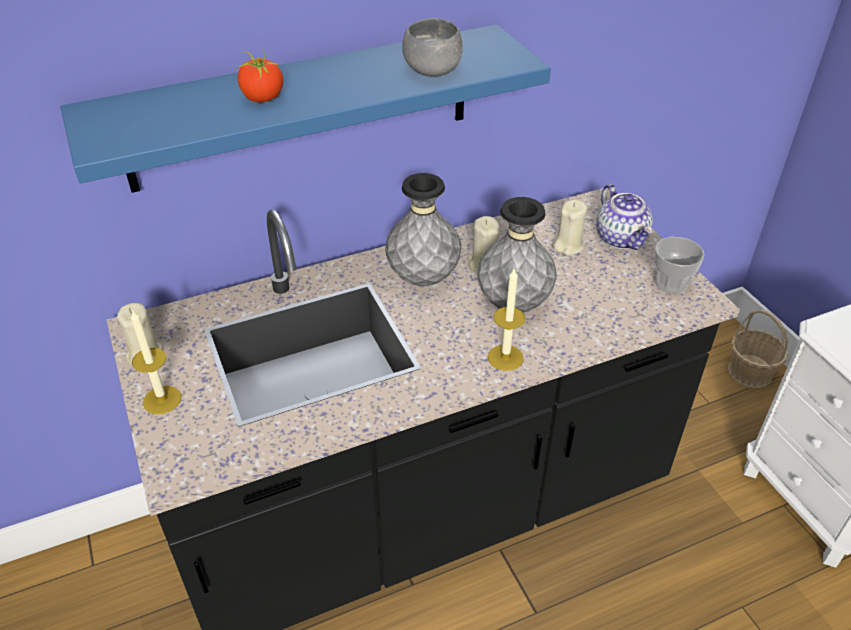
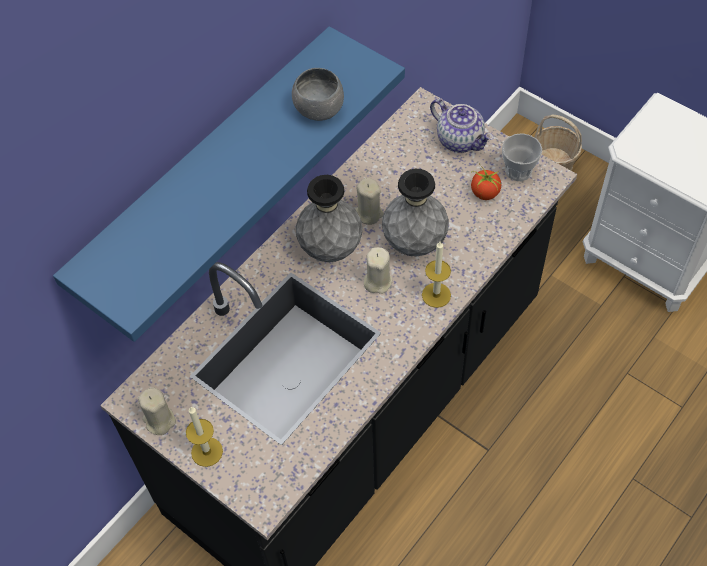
camera: 25 degrees left, 15 degrees up
tomato [238,50,283,102] -> tomato moved to [471,163,502,200]
beige candle [552,199,587,256] -> beige candle moved to [364,247,393,294]

